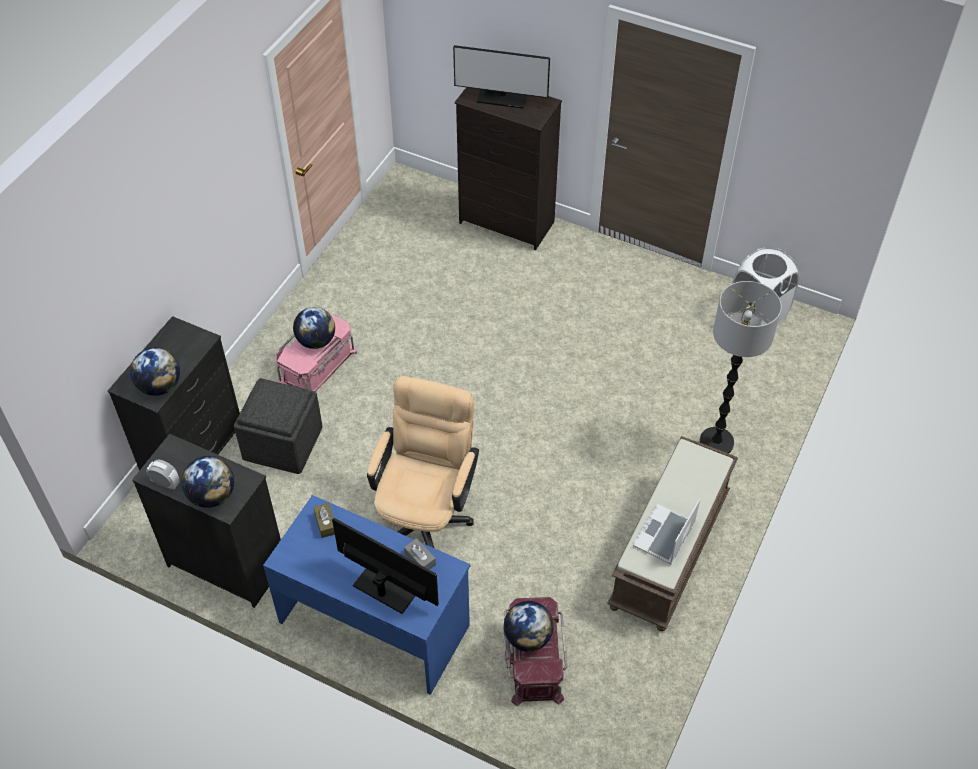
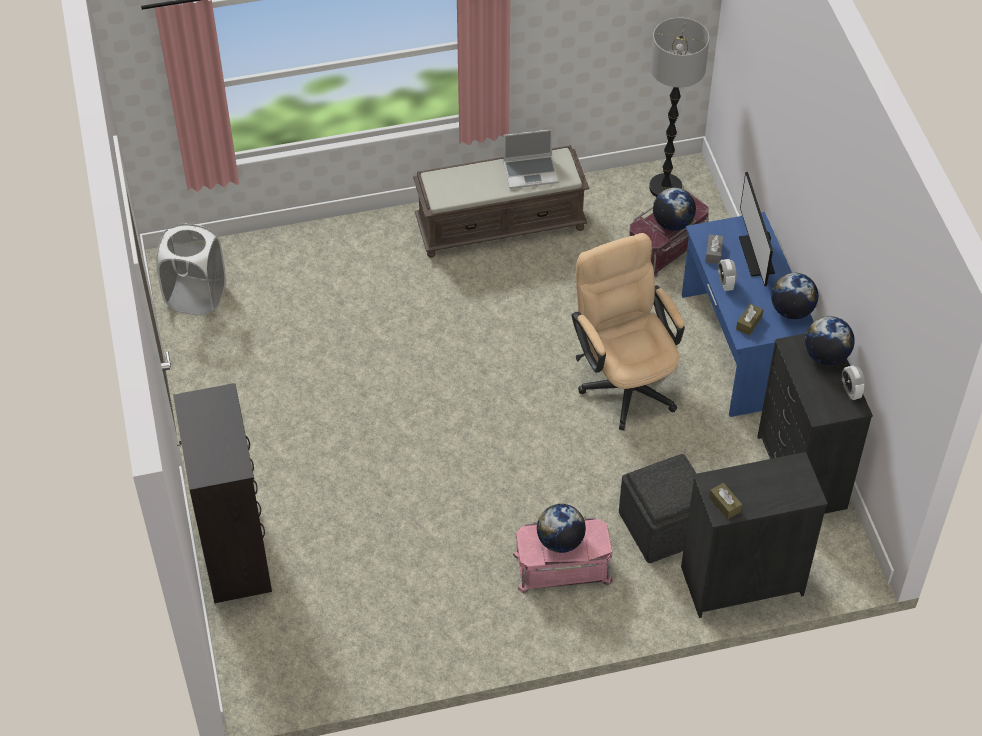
camera: 130 degrees left, 0 degrees up
globe [130,347,180,396] -> globe moved to [771,273,818,319]
beige office chair [367,376,479,548] -> beige office chair turned 90 degrees clockwise [572,233,685,430]
monitor [453,45,550,109] -> none
floor lamp [700,281,782,454] -> floor lamp moved to [649,18,710,197]
none -> brown tissue box [709,483,742,519]
none -> alarm clock [718,259,737,291]

